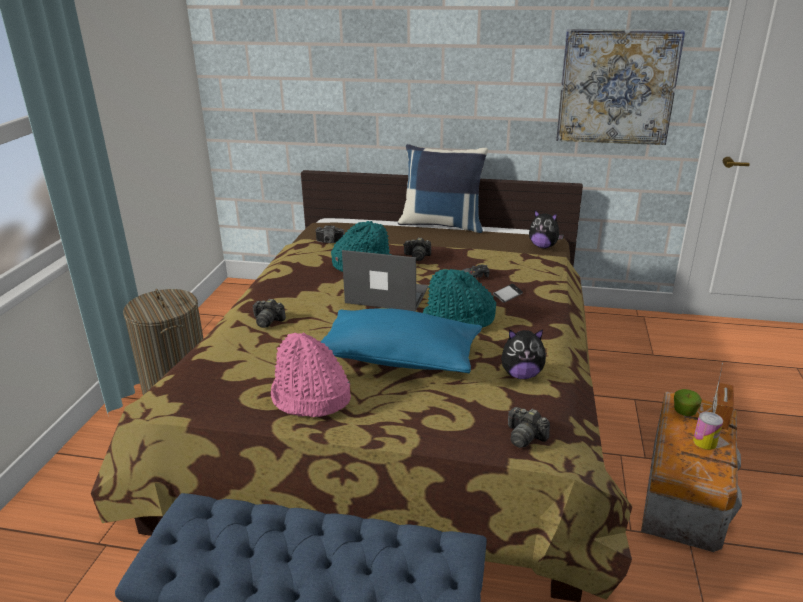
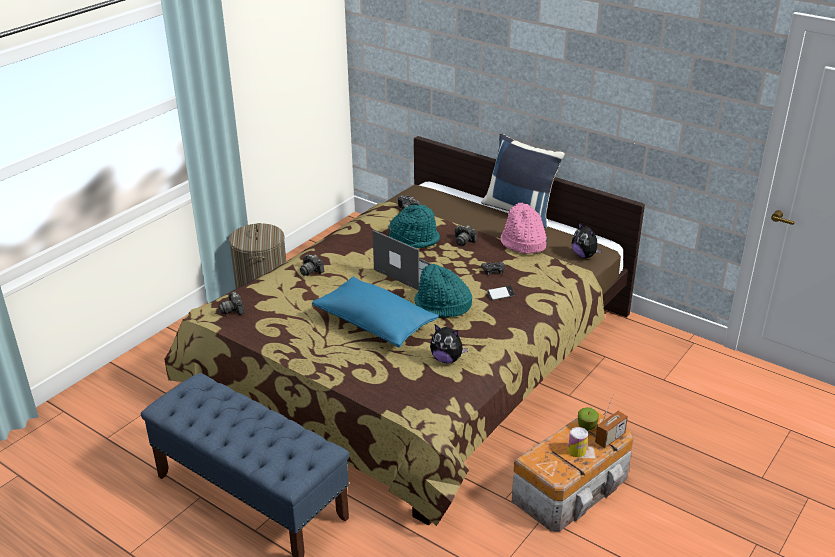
camera: 25 degrees right, 5 degrees up
pink hat [271,333,351,417] -> pink hat moved to [501,203,547,254]
camera [508,407,550,448] -> camera moved to [219,291,245,315]
picture [556,29,685,145] -> none

